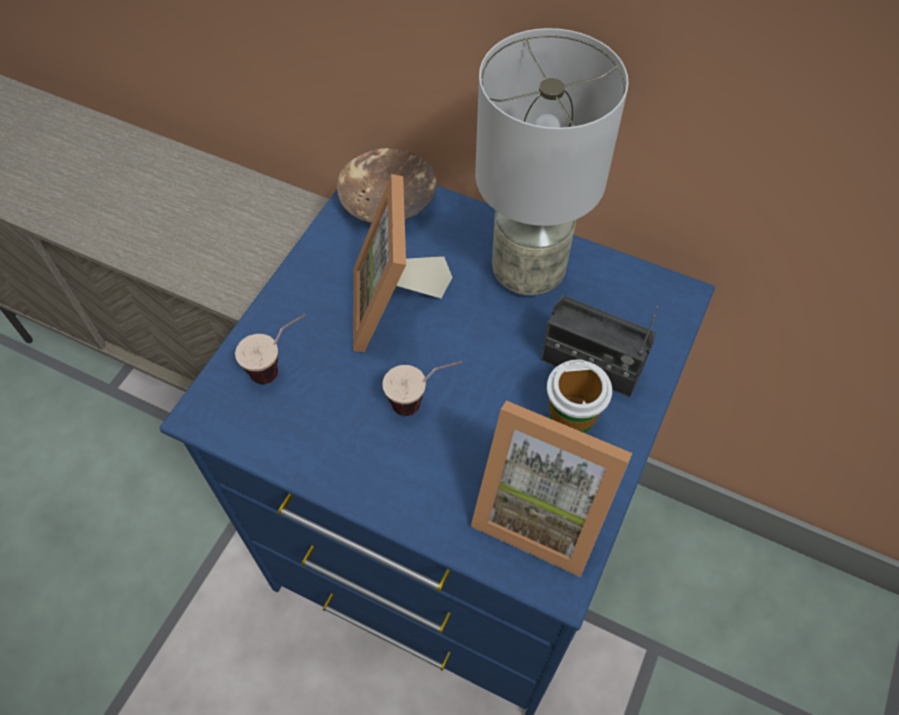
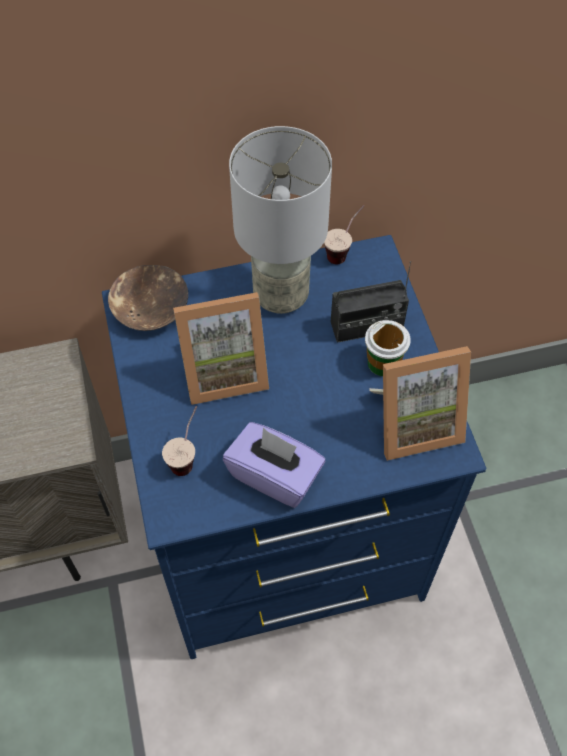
camera: 40 degrees left, 0 degrees up
picture frame [353,174,452,352] -> picture frame turned 60 degrees counterclockwise [173,292,269,405]
cup [382,361,462,416] -> cup moved to [324,205,364,264]
none -> purple tissue box [223,422,325,508]

